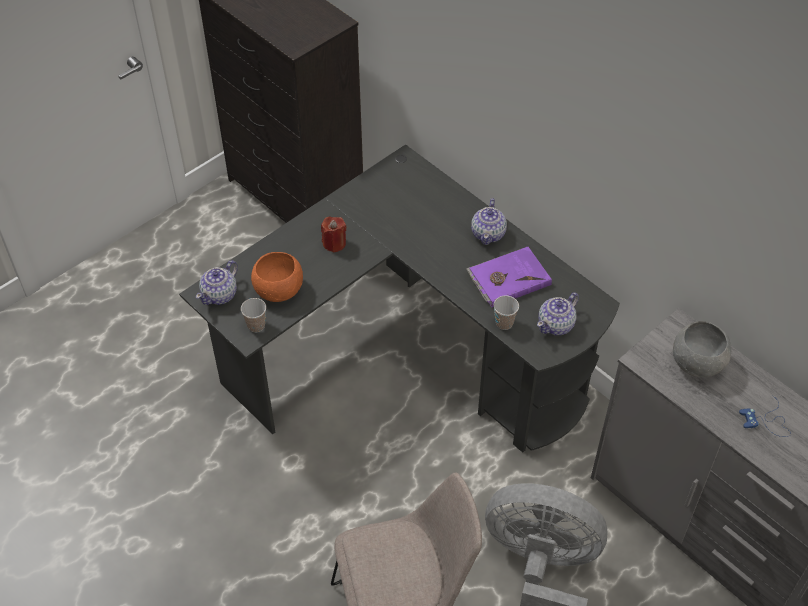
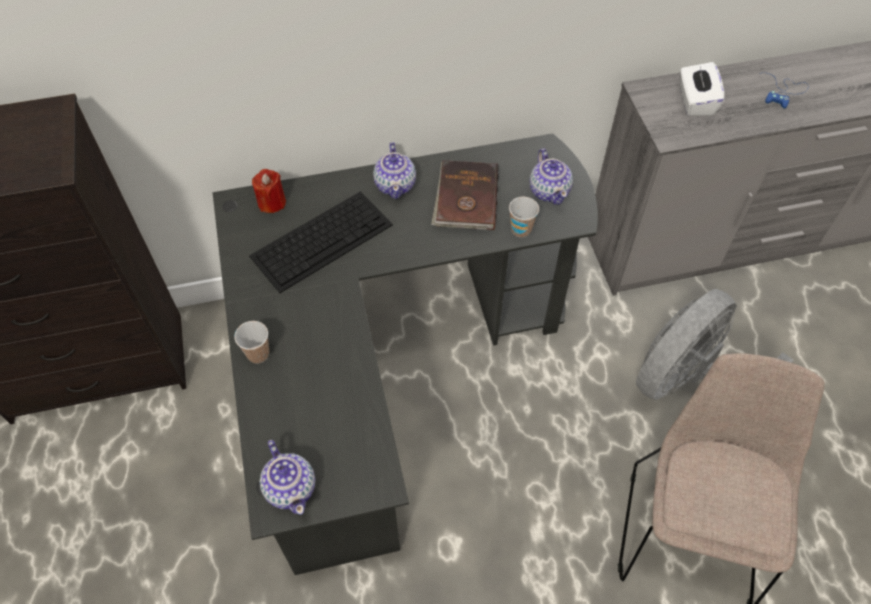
camera: 60 degrees left, 5 degrees up
cup [241,298,266,332] -> cup moved to [234,321,269,364]
orange bowl [251,252,303,302] -> none
red candle [321,217,347,253] -> red candle moved to [252,169,286,213]
purple book [467,247,552,307] -> brown book [431,160,499,230]
teapot [471,198,507,245] -> teapot turned 45 degrees clockwise [373,142,416,199]
grey bowl [673,321,732,377] -> white tissue box [680,62,724,116]
none -> keyboard [249,191,393,293]

